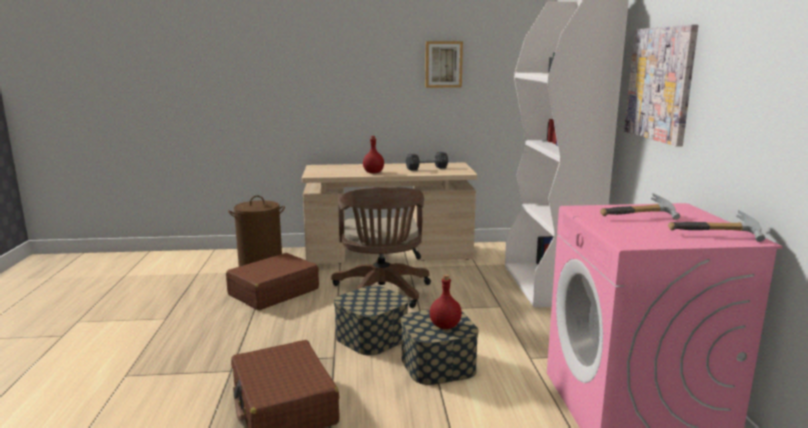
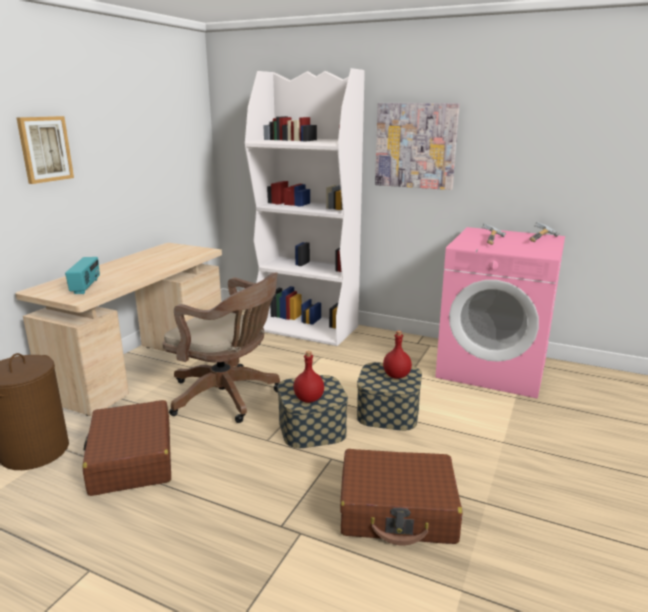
camera: 60 degrees left, 5 degrees up
red bottle [363,136,384,173] -> red bottle moved to [293,351,324,403]
black dumbbell [406,152,448,171] -> none
picture [425,41,463,88] -> picture moved to [17,116,74,184]
none -> radio [65,257,100,294]

